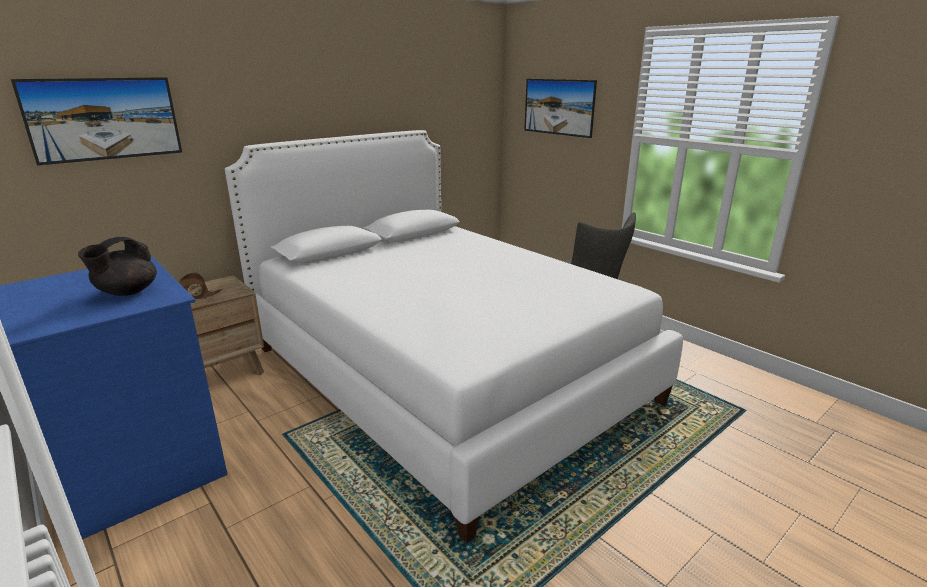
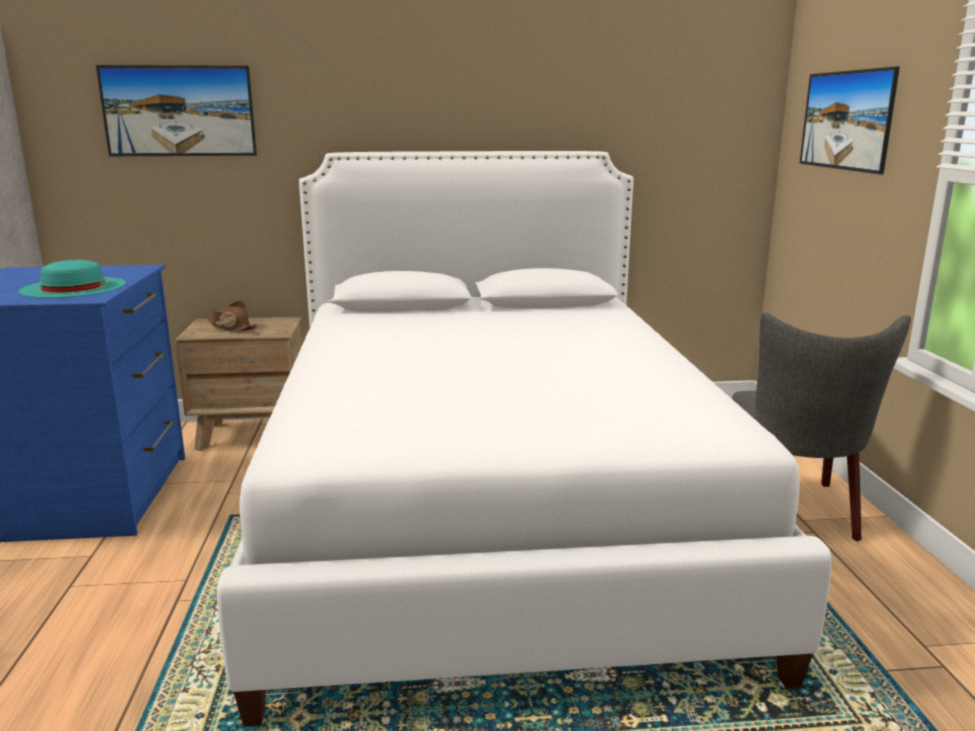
camera: 35 degrees right, 5 degrees down
black teapot [78,237,157,296] -> turquoise hat [19,260,126,298]

